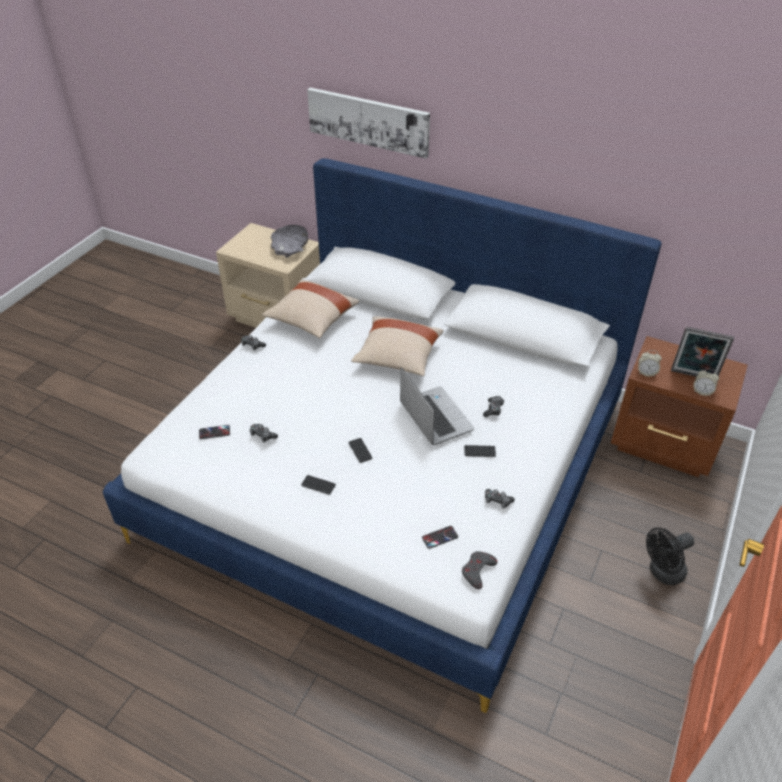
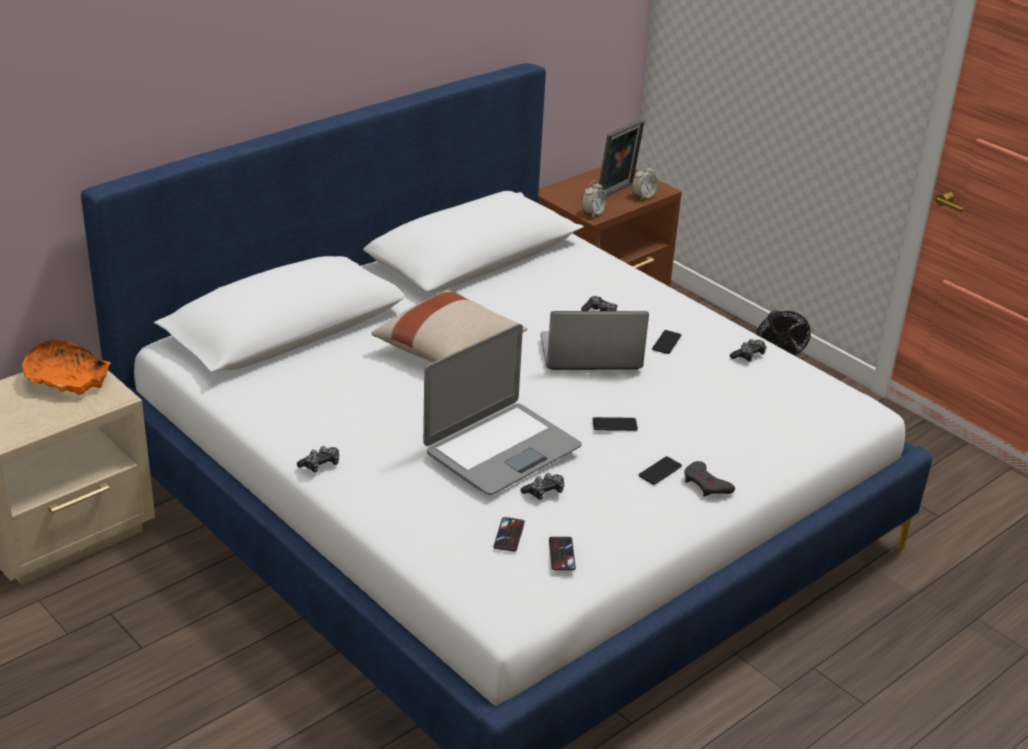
camera: 70 degrees left, 10 degrees down
beige pillow [262,279,359,338] -> none
grey bowl [271,225,308,258] -> orange bowl [22,340,111,395]
picture [307,88,430,159] -> none
phone [422,526,458,549] -> phone moved to [549,537,576,571]
grey game controller [462,551,498,589] -> grey game controller moved to [684,461,735,497]
none -> laptop [423,324,582,495]

